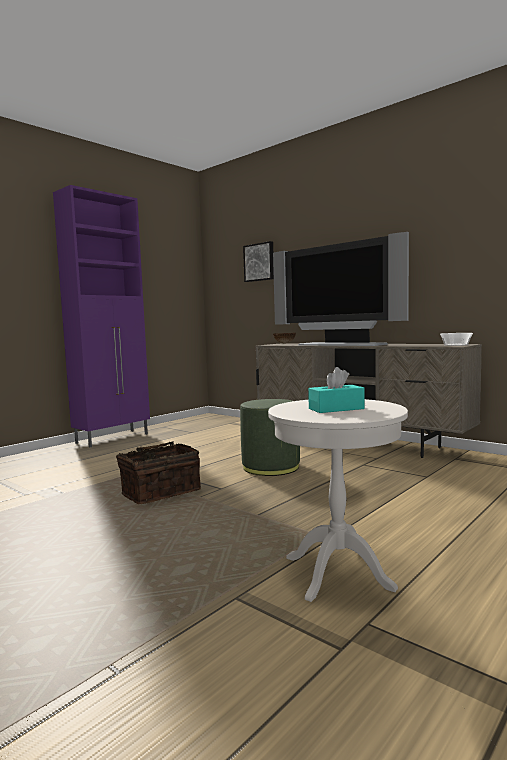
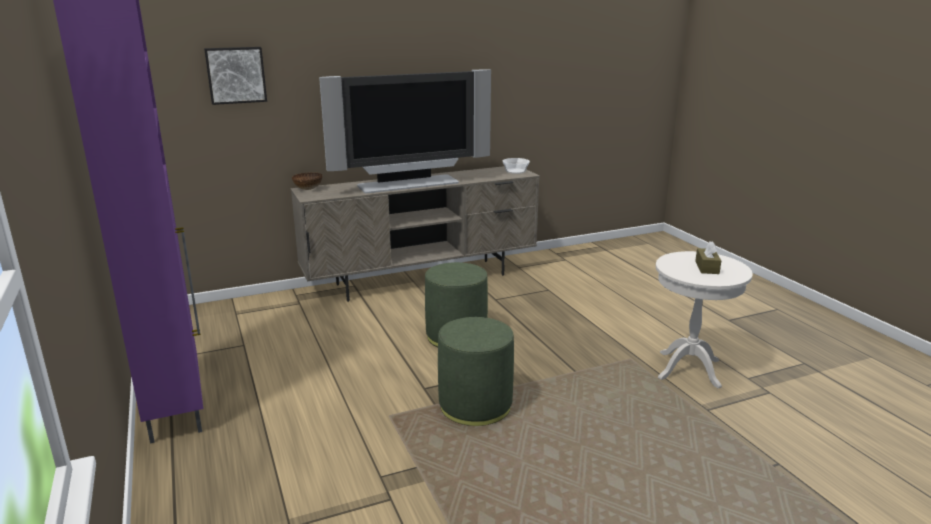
camera: 65 degrees left, 15 degrees up
basket [116,441,201,504] -> green ottoman [438,317,514,426]
turquoise tissue box [308,367,365,413] -> brown tissue box [695,241,721,274]

